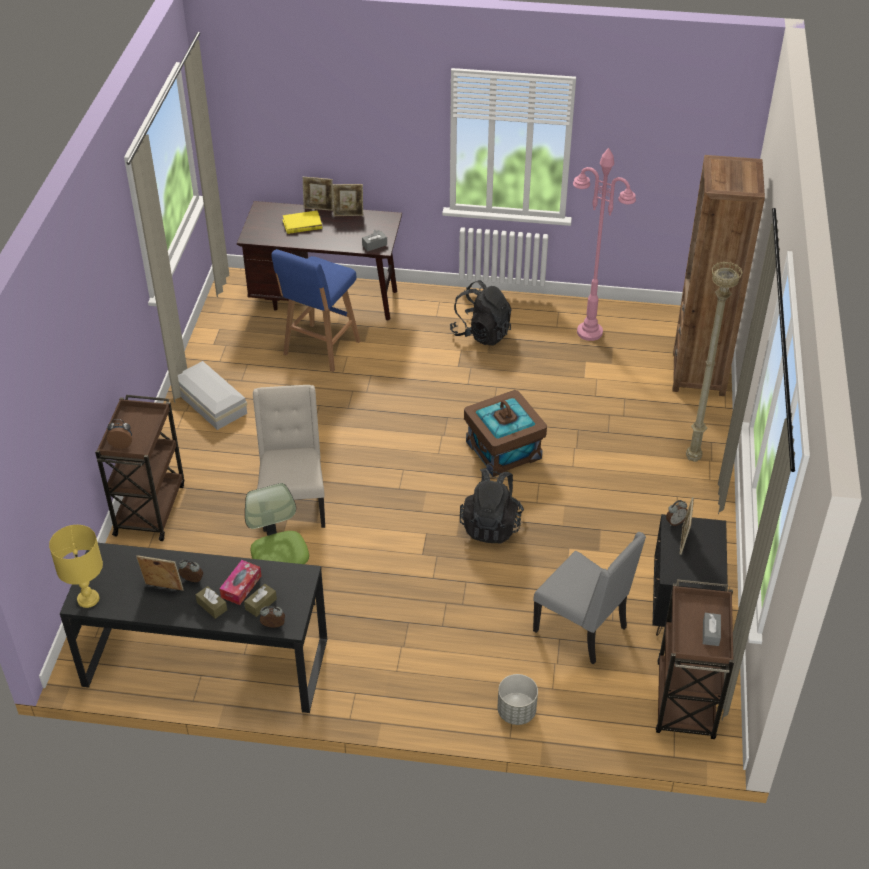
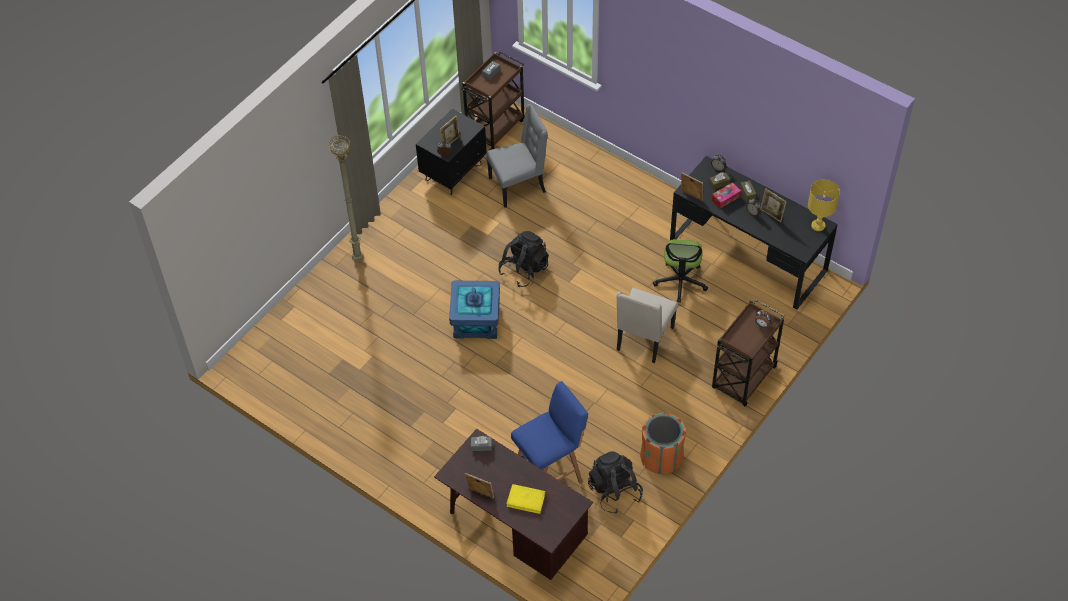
camera: 150 degrees left, 10 degrees up
white storage box [178,361,247,430] -> orange trash can [640,413,686,474]
picture frame [303,177,333,211] -> picture frame moved to [681,172,703,201]
black backpack [450,280,512,346] -> black backpack moved to [588,451,643,514]
brown storage box [464,390,547,477] -> blue storage box [449,281,500,339]
grey planter [497,674,538,725] -> none
grey chair [533,532,646,665] -> grey chair turned 90 degrees clockwise [486,104,548,208]
pink floor lamp [573,148,636,341] -> none
brown bookcase [673,155,765,396] -> none

